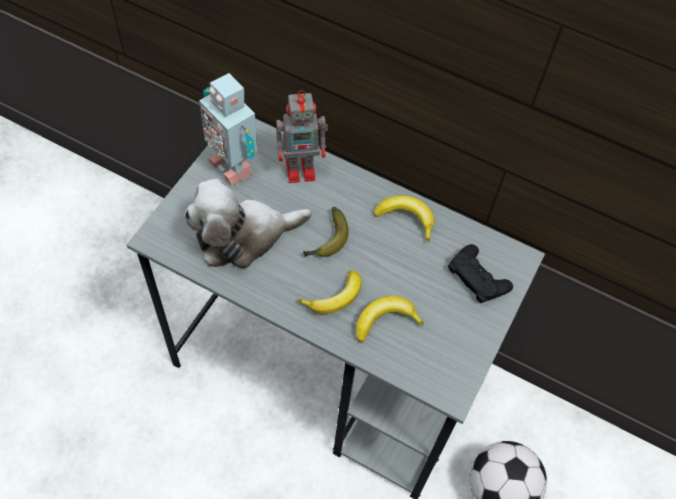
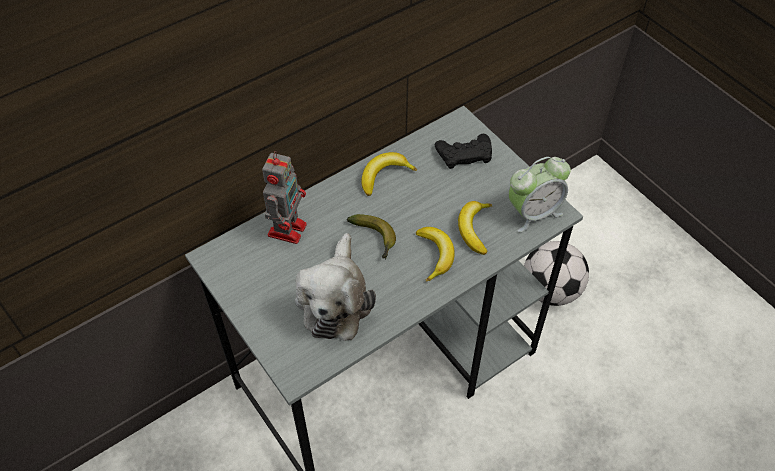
camera: 60 degrees left, 5 degrees down
toy robot [199,73,257,186] -> none
none -> alarm clock [508,157,571,232]

